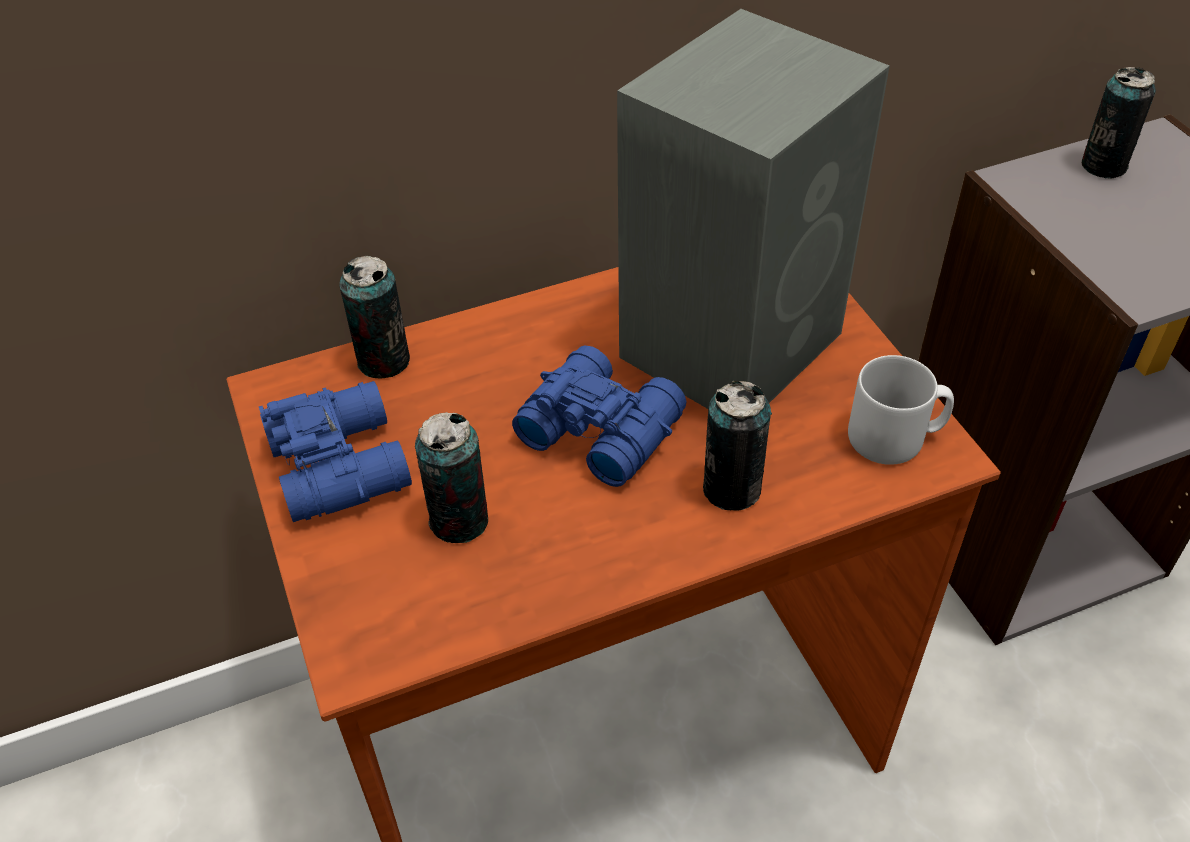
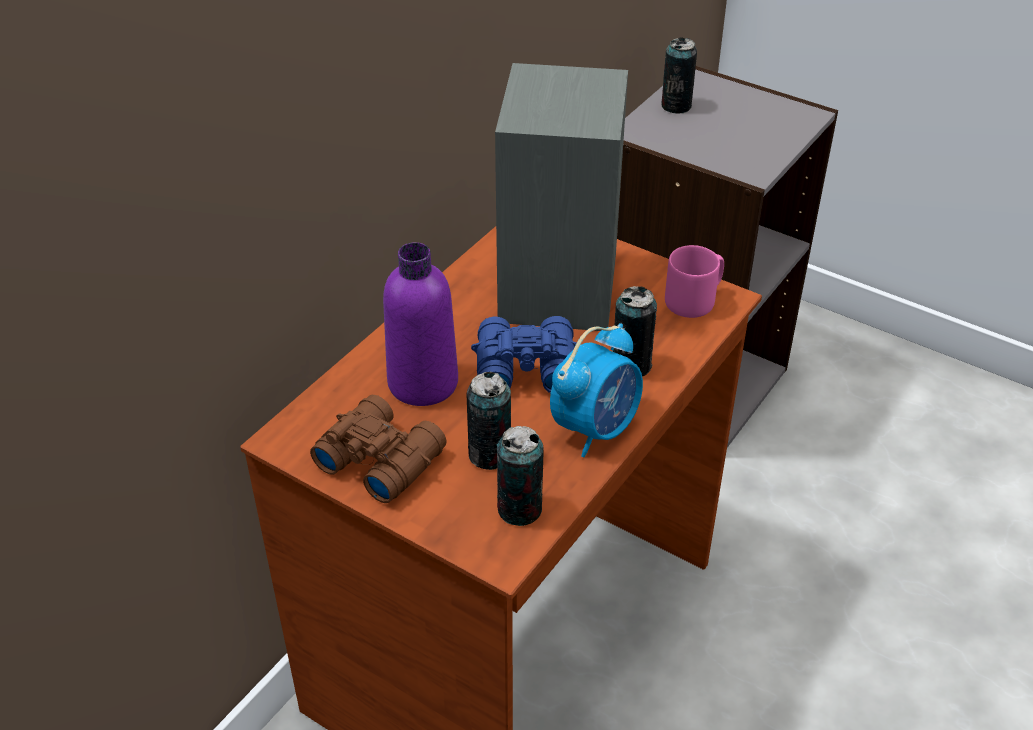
camera: 35 degrees left, 5 degrees down
blue binoculars [259,381,412,522] -> brown binoculars [310,395,447,503]
can [339,256,410,378] -> can moved to [497,426,544,526]
grey mug [848,355,954,465] -> pink mug [665,245,724,318]
none -> purple bottle [383,242,458,406]
none -> alarm clock [550,323,643,457]

